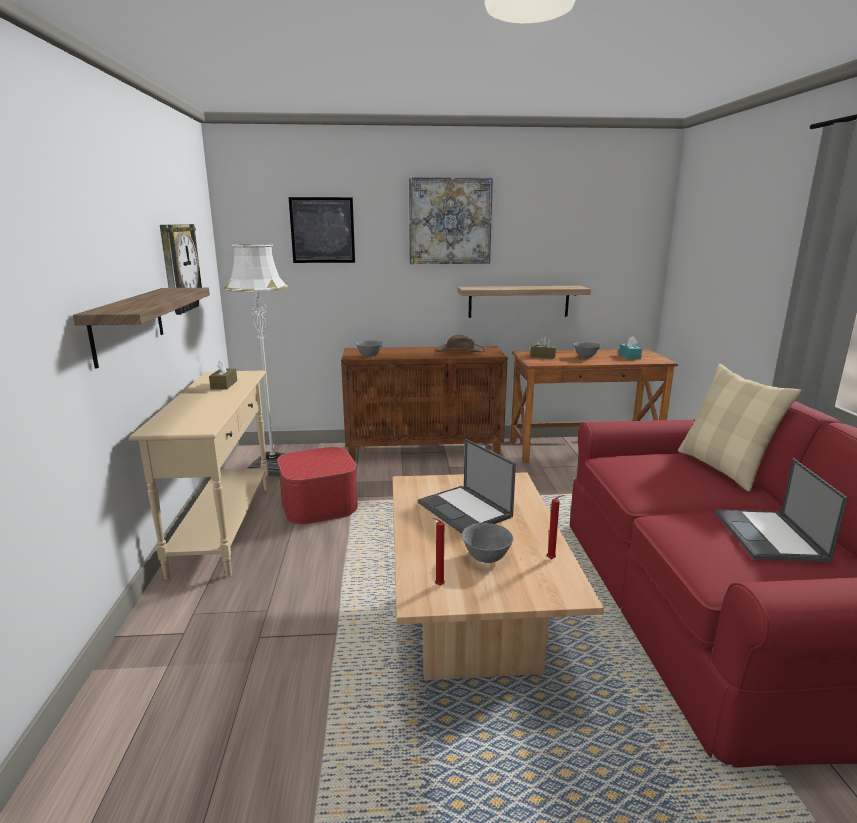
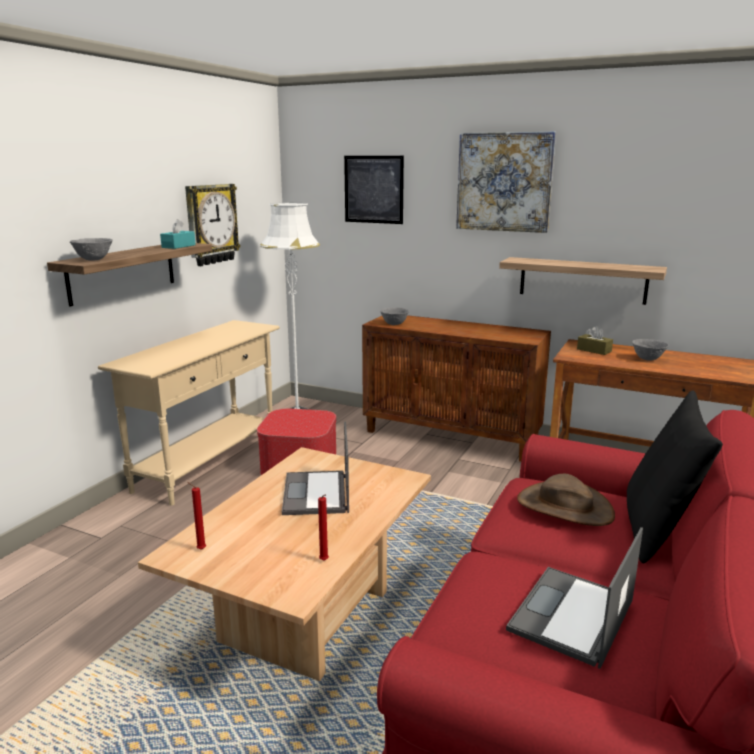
camera: 30 degrees right, 0 degrees up
brown tissue box [209,360,237,390] -> none
brown hat [435,335,485,352] -> brown hat moved to [517,474,615,526]
grey bowl [462,523,514,563] -> grey bowl moved to [70,238,113,260]
turquoise tissue box [619,336,642,359] -> turquoise tissue box moved to [160,219,195,249]
beige pillow [678,364,802,492] -> black pillow [627,390,723,563]

